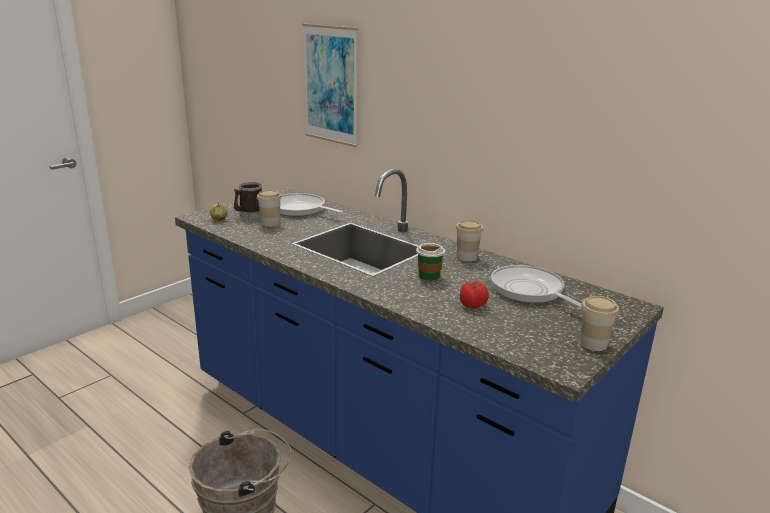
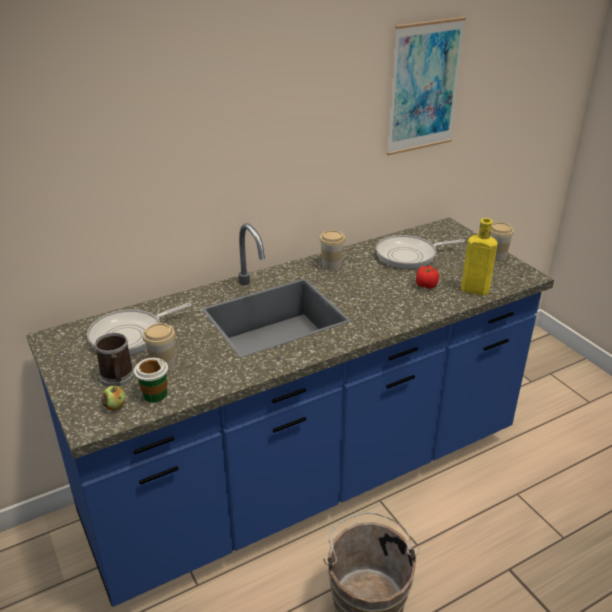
camera: 70 degrees left, 10 degrees up
picture [302,24,358,147] -> picture moved to [387,17,466,155]
cup [416,243,445,281] -> cup moved to [134,358,168,403]
none -> yellow bottle [461,218,498,295]

